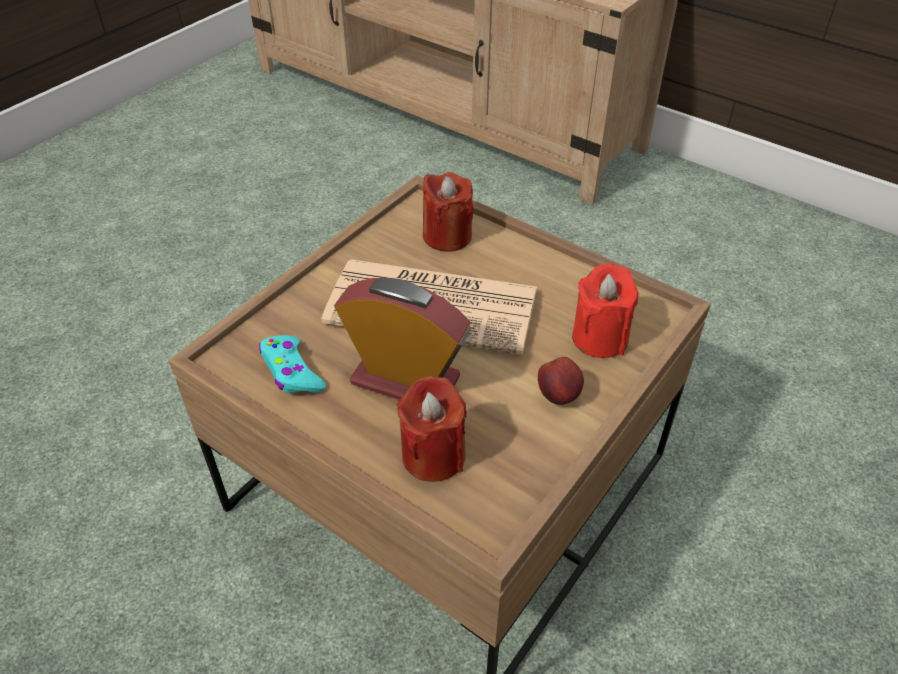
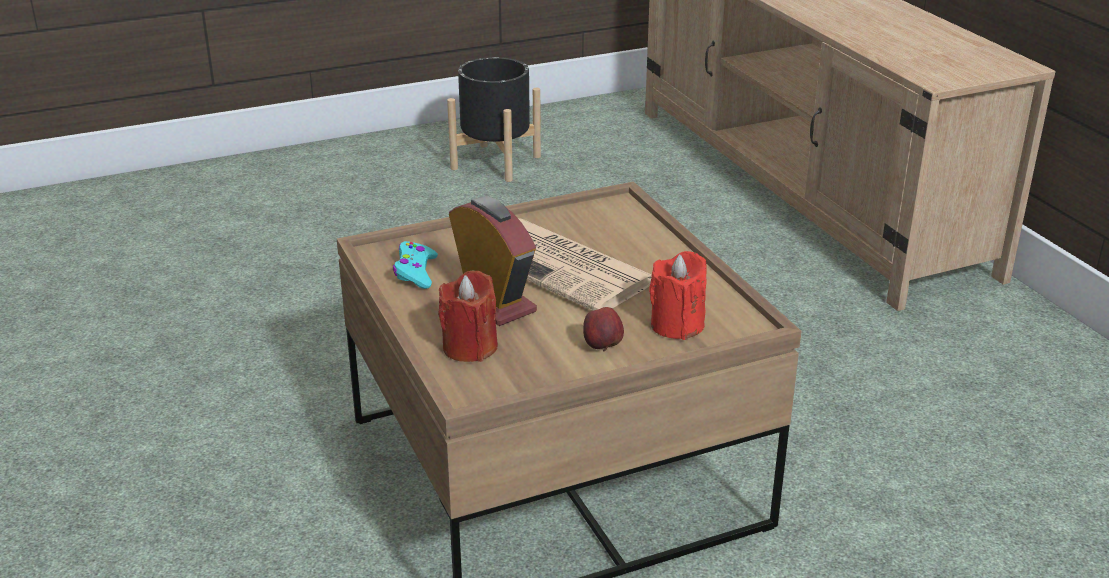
camera: 30 degrees right, 15 degrees down
red candle [423,172,474,252] -> none
none -> black planter [447,57,541,182]

